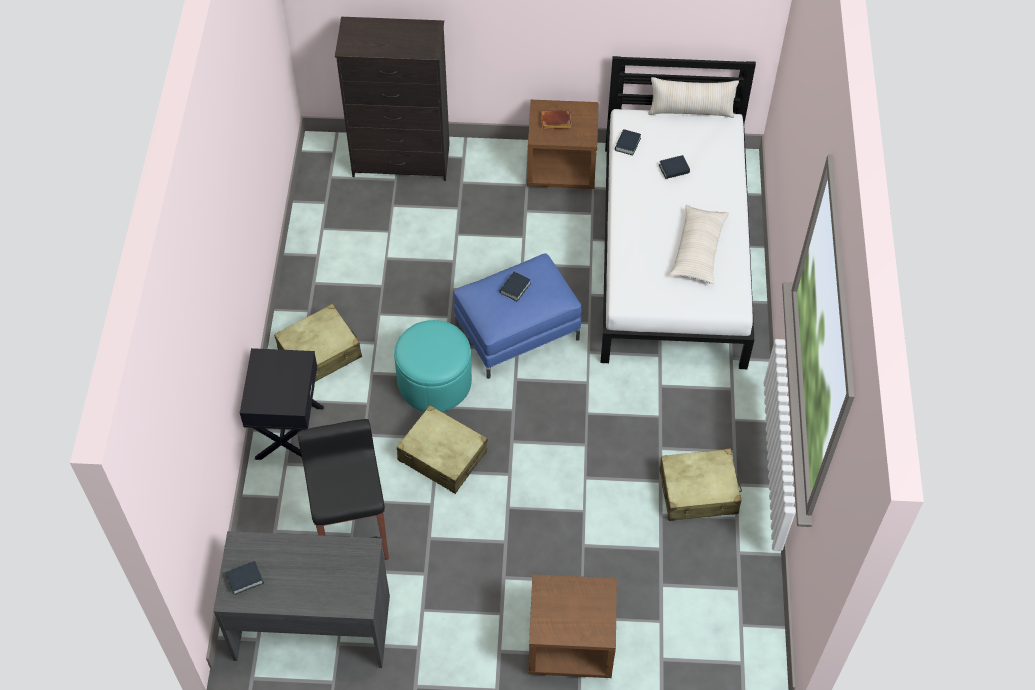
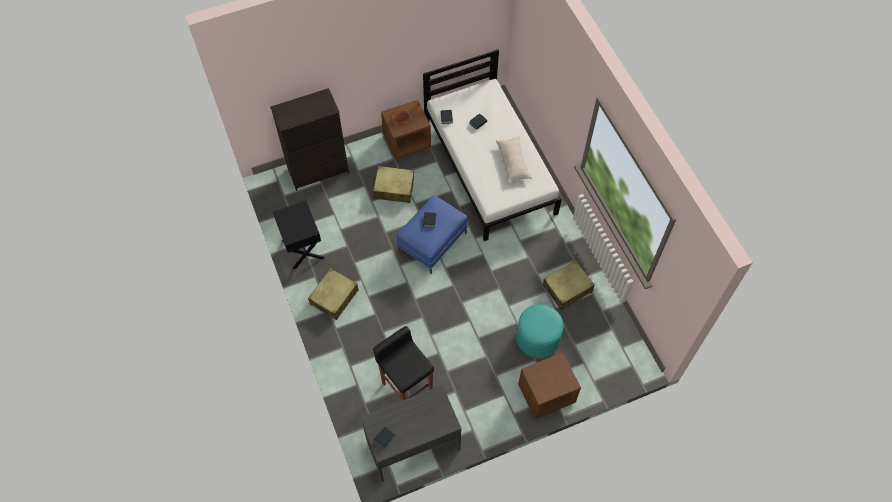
camera: 25 degrees left, 5 degrees up
black nightstand [240,348,324,460] -> black nightstand moved to [273,201,325,269]
turquoise ottoman [394,320,472,412] -> turquoise ottoman moved to [516,304,563,358]
beige suitcase [397,405,488,494] -> beige suitcase moved to [373,166,414,203]
beige pillow [648,77,739,118] -> none

